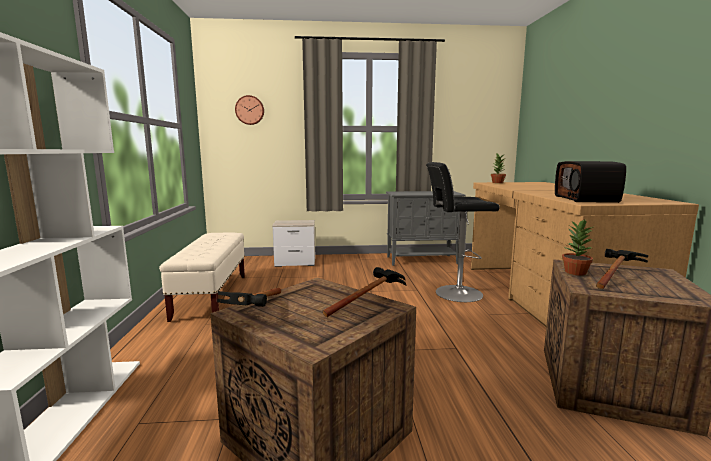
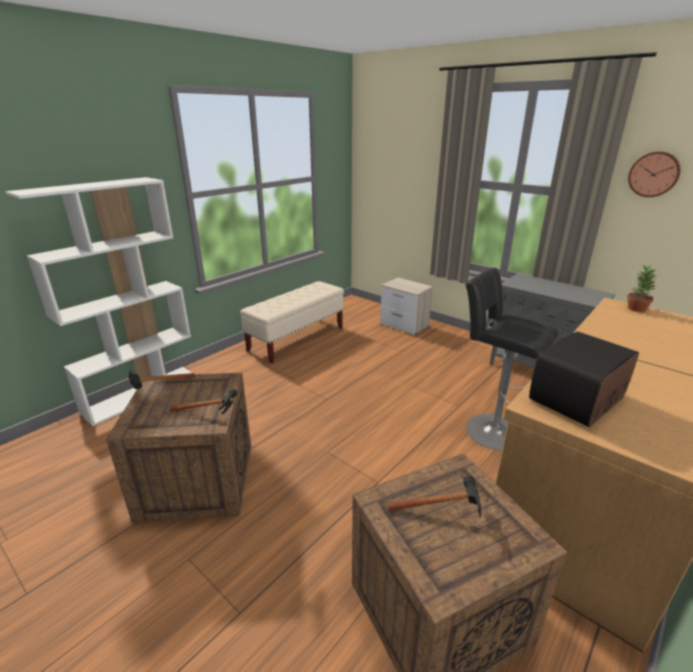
camera: 45 degrees right, 15 degrees up
wall clock [235,95,264,125] -> wall clock moved to [628,151,681,197]
potted plant [562,220,594,276] -> none

